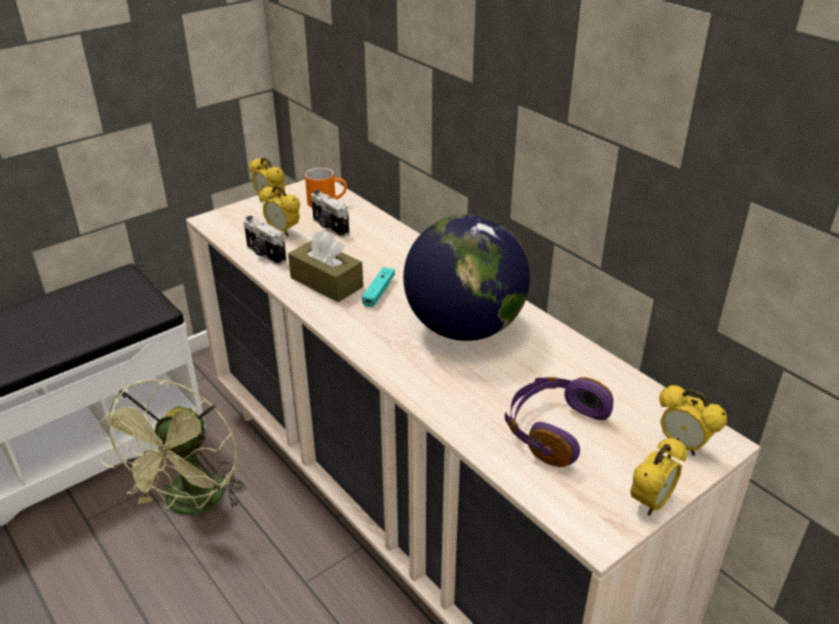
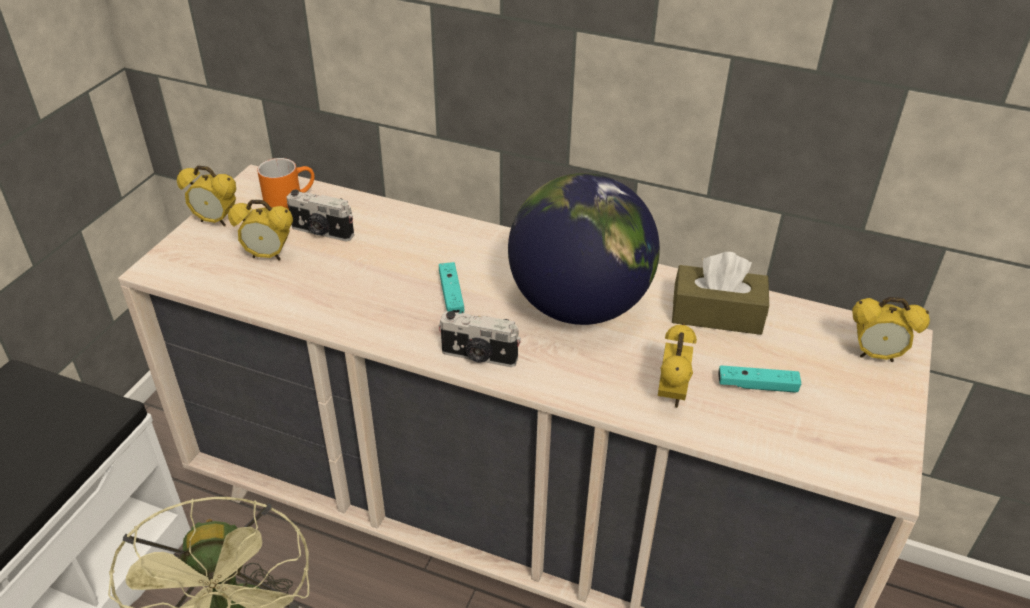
camera: 30 degrees left, 5 degrees up
camera [243,216,287,265] -> camera moved to [439,311,521,367]
brown tissue box [288,230,363,302] -> brown tissue box moved to [672,252,769,335]
purple headphones [505,377,613,467] -> turquoise game controller [718,365,801,393]
alarm clock [630,438,687,516] -> alarm clock moved to [658,323,697,408]

